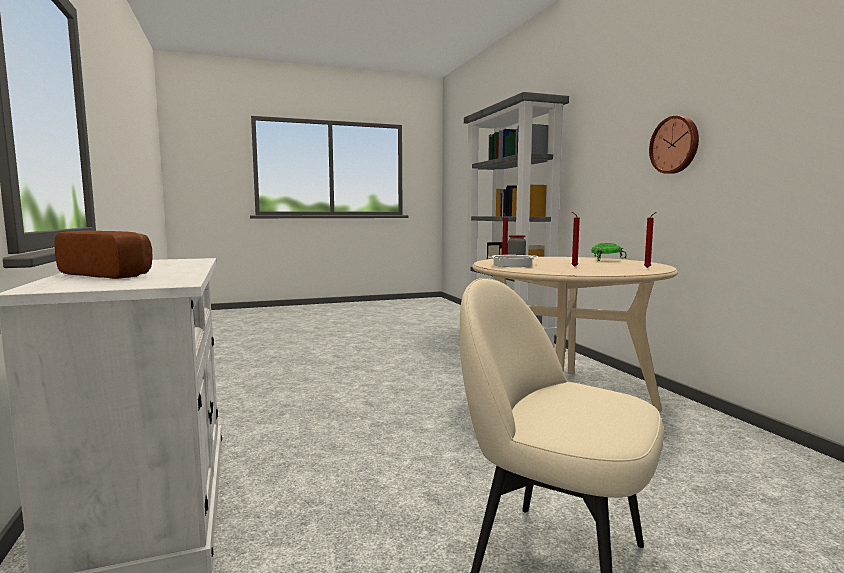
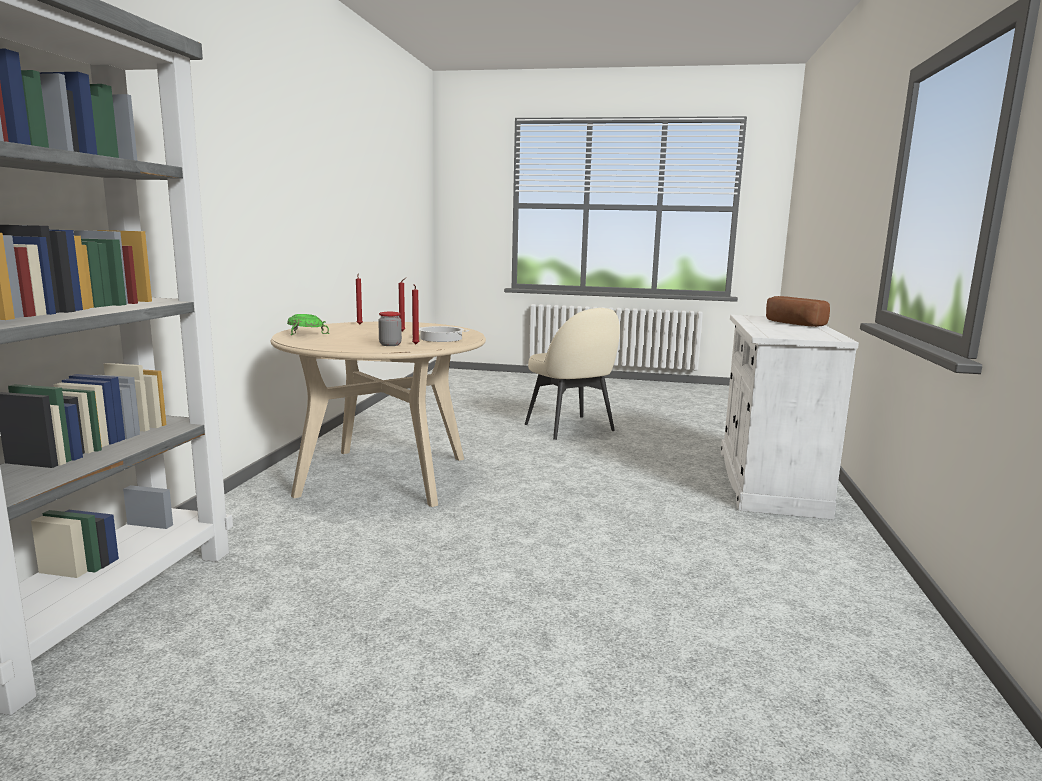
camera: 150 degrees left, 5 degrees up
wall clock [649,116,699,174] -> none

